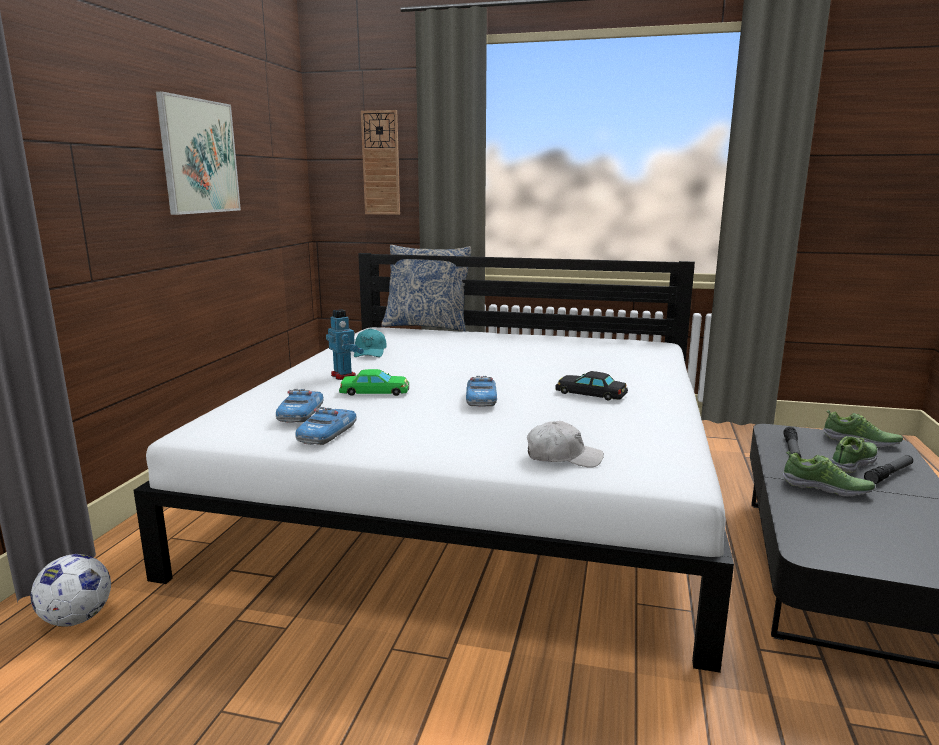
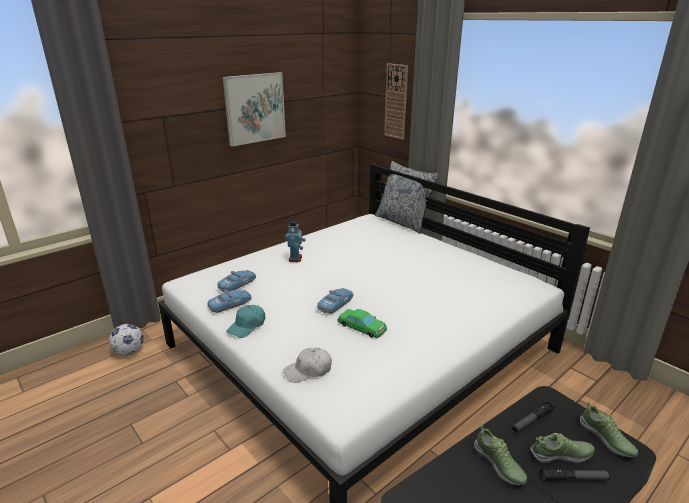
camera: 35 degrees right, 10 degrees up
green toy car [339,369,409,396] -> green toy car moved to [337,309,387,338]
turquoise cap [354,328,386,357] -> turquoise cap moved to [227,305,265,338]
white cap [527,421,604,468] -> white cap turned 120 degrees clockwise [283,347,332,383]
black toy car [555,371,628,401] -> none

